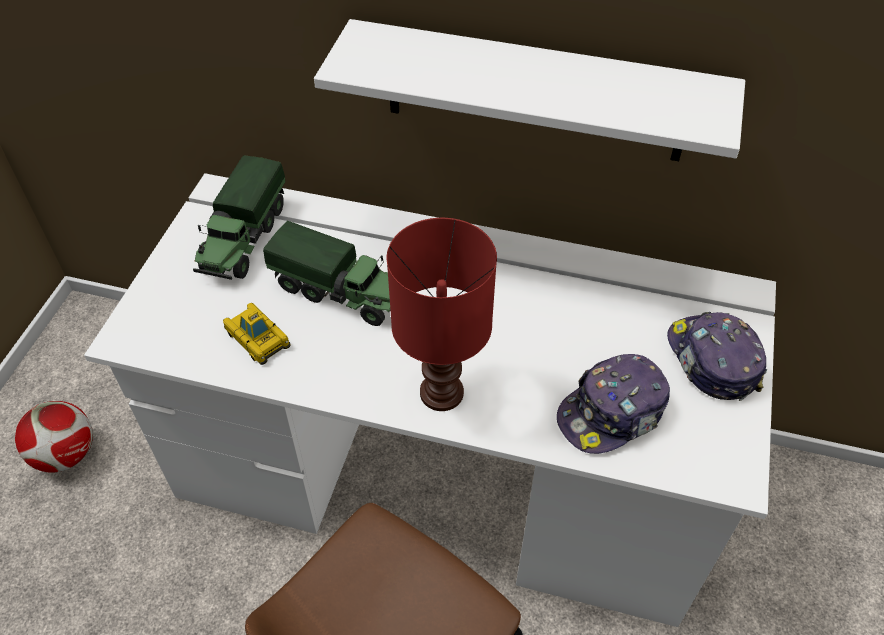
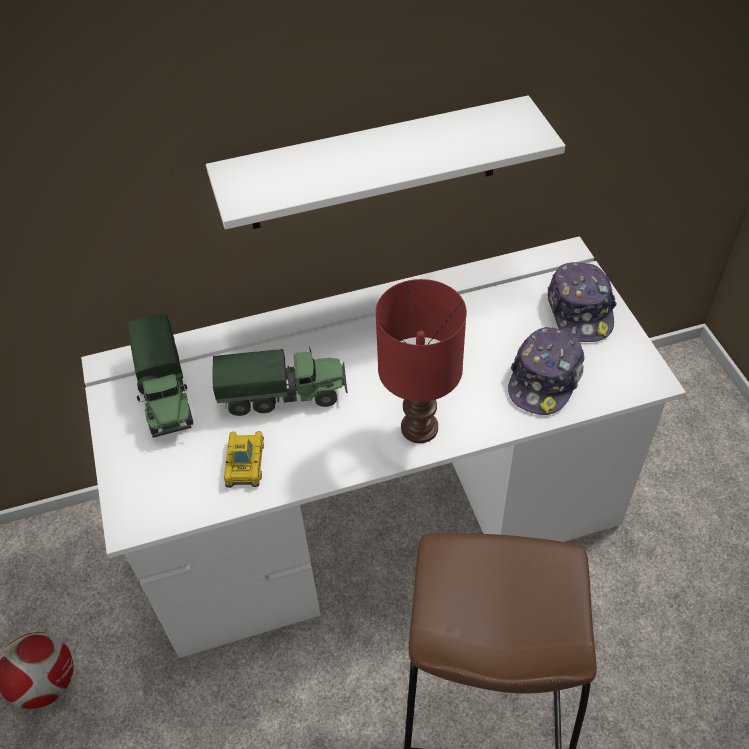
camera: 30 degrees left, 0 degrees up
toy car [223,303,291,365] -> toy car turned 75 degrees clockwise [224,431,264,488]
cap [667,312,767,401] -> cap turned 135 degrees counterclockwise [548,262,617,342]

